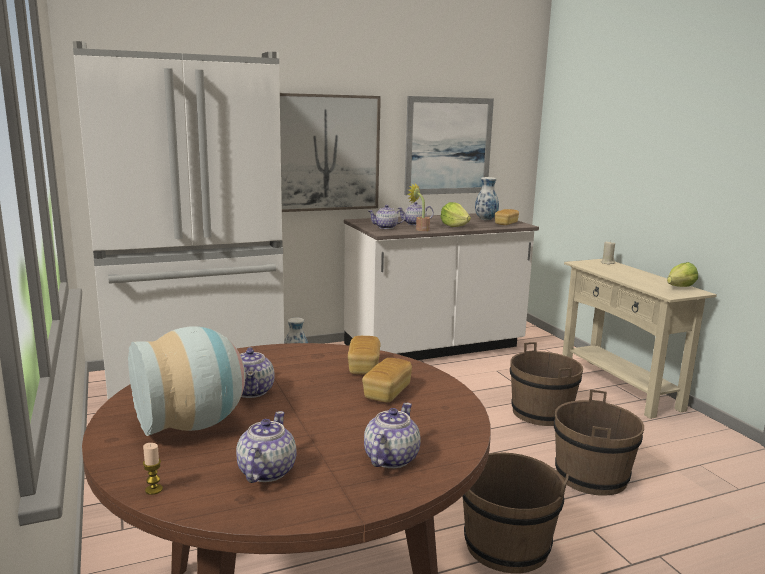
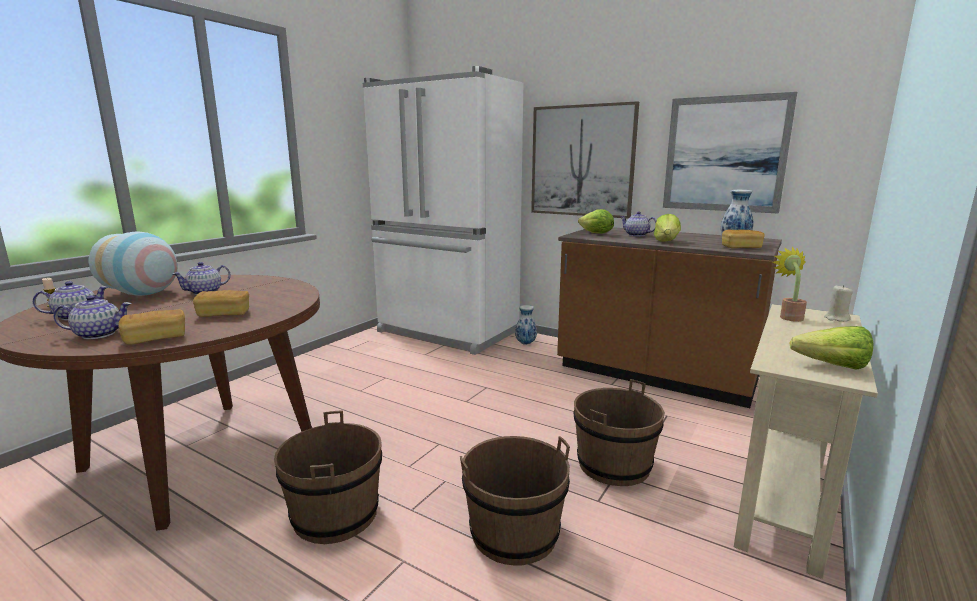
camera: 55 degrees right, 0 degrees up
white counter [344,213,539,360] -> brown counter [557,227,782,408]
bread [348,336,380,375] -> bread moved to [118,309,185,344]
teapot [368,205,405,229] -> lettuce [578,209,614,234]
potted plant [408,184,430,231] -> potted plant moved to [773,247,807,322]

